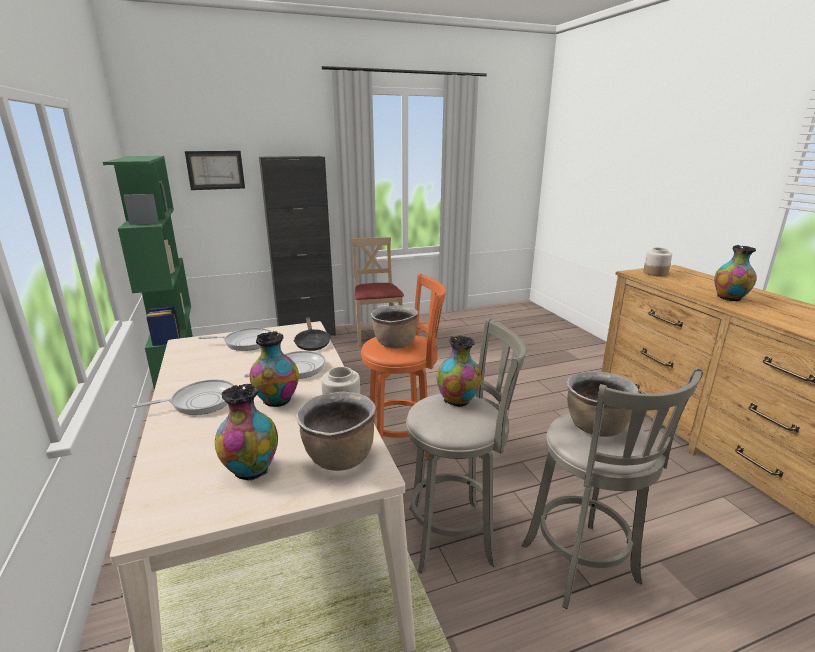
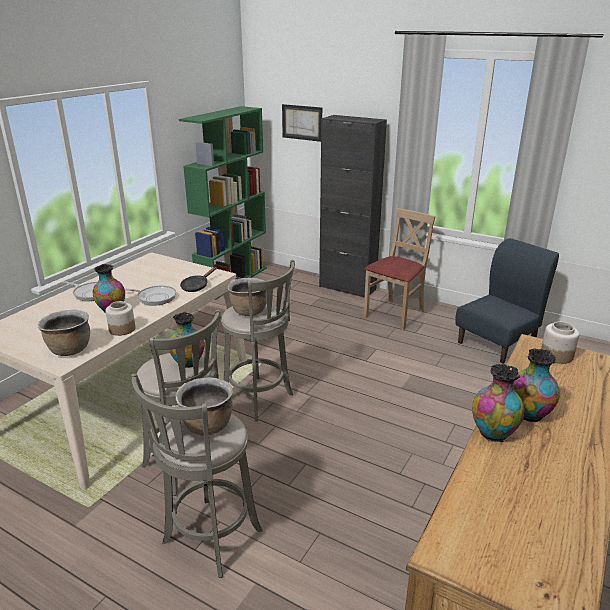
camera: 50 degrees right, 5 degrees up
frying pan [198,328,272,351] -> none
vase [215,384,278,481] -> vase moved to [472,364,524,442]
orange stool [361,274,446,458] -> grey stool [221,260,295,421]
none -> blue chair [455,238,559,364]

